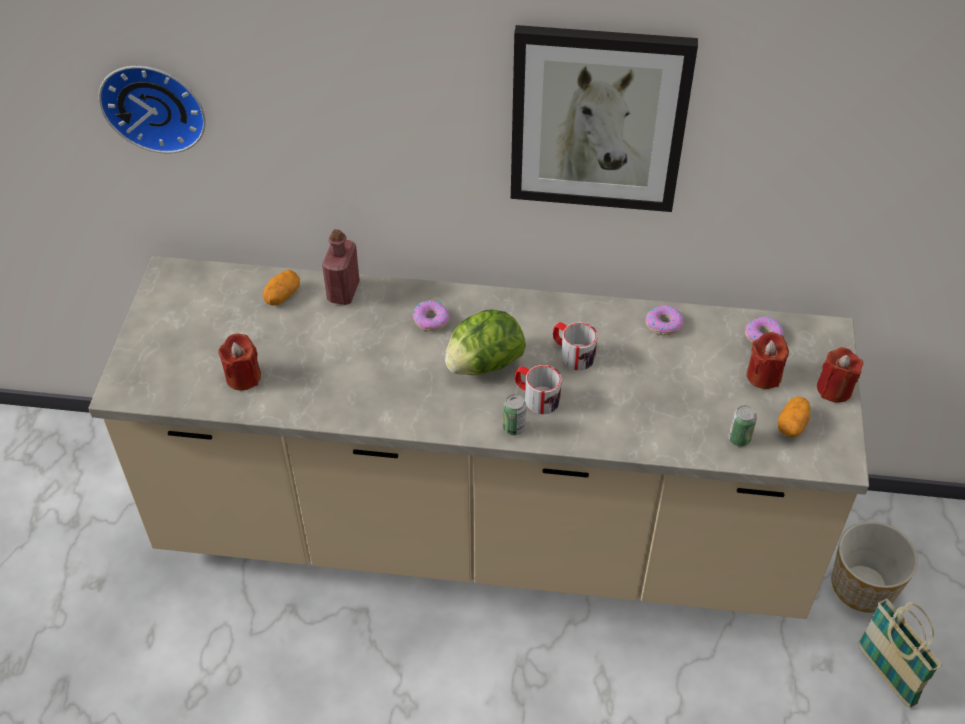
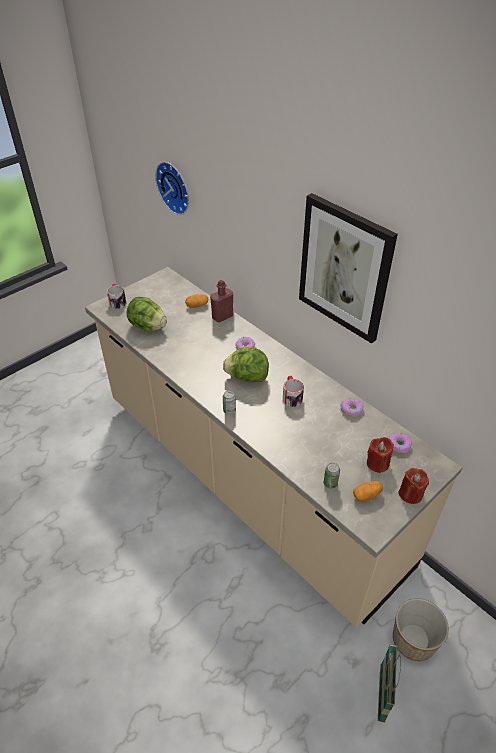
camera: 40 degrees right, 5 degrees down
red candle [218,333,261,390] -> lettuce [127,297,167,331]
mug [515,365,562,414] -> mug moved to [107,283,126,309]

